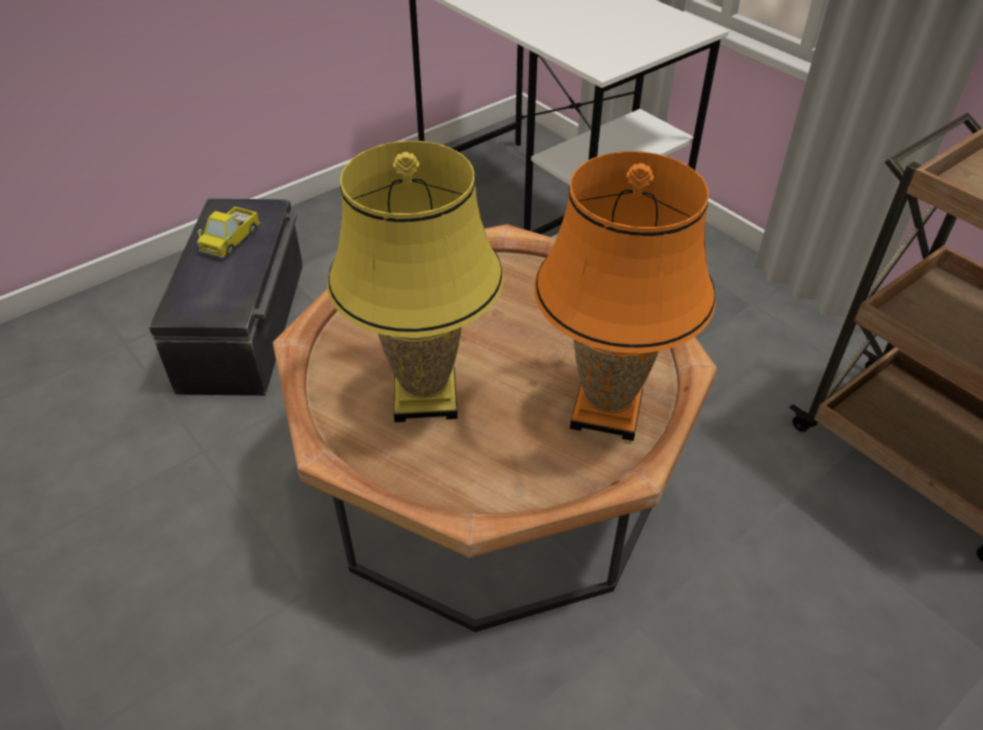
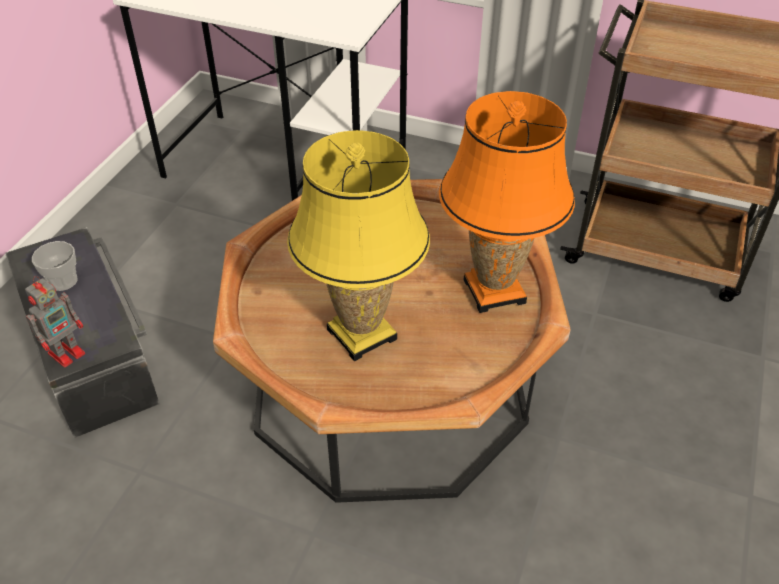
camera: 30 degrees left, 0 degrees up
toy truck [197,207,260,259] -> cup [32,241,77,291]
none -> toy robot [25,276,85,368]

